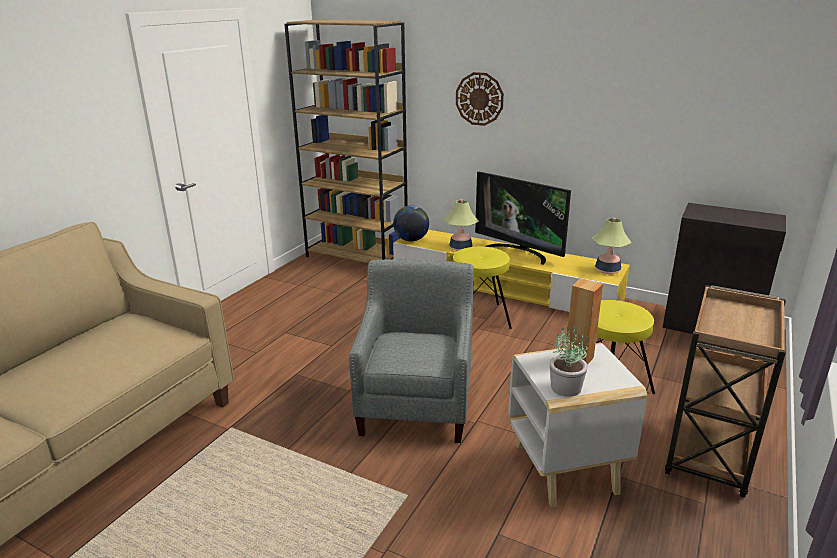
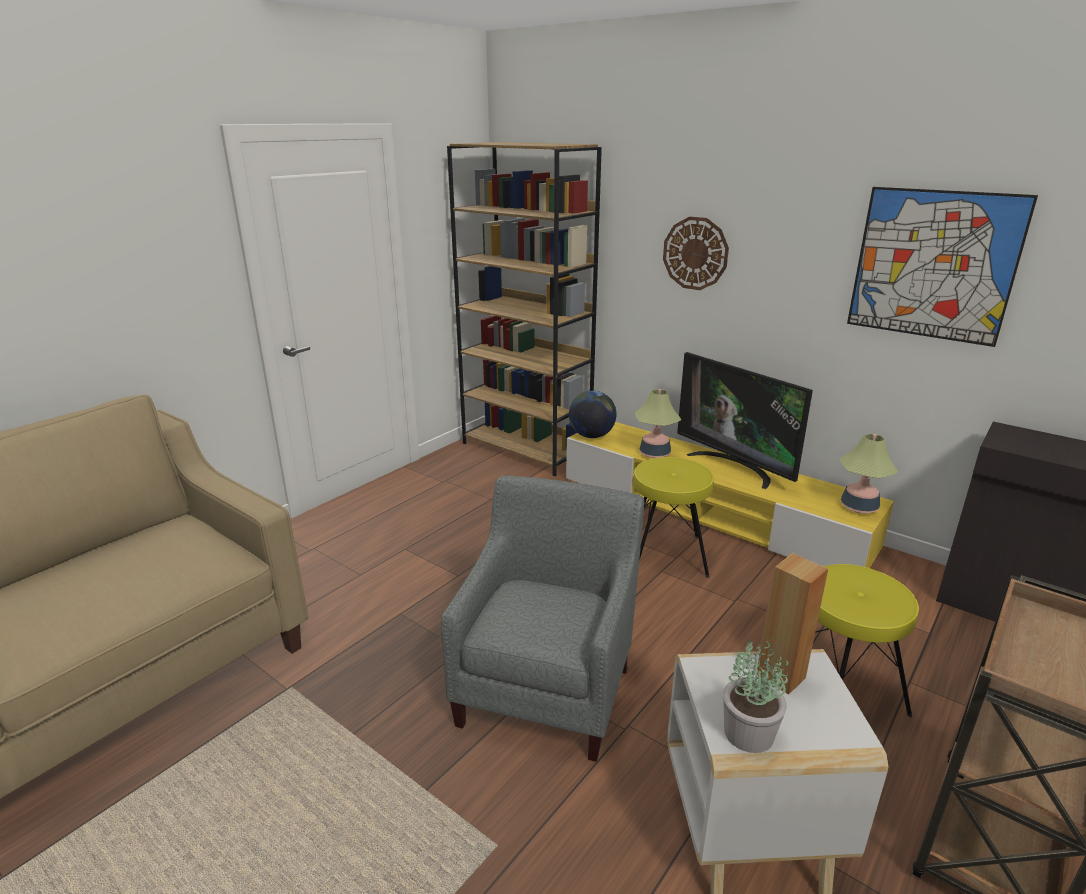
camera: 10 degrees right, 0 degrees up
none -> picture [847,187,1038,347]

